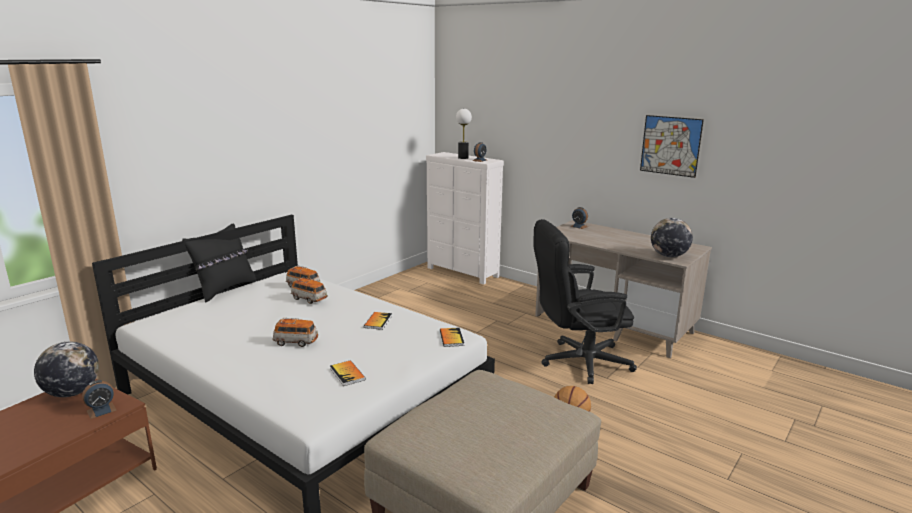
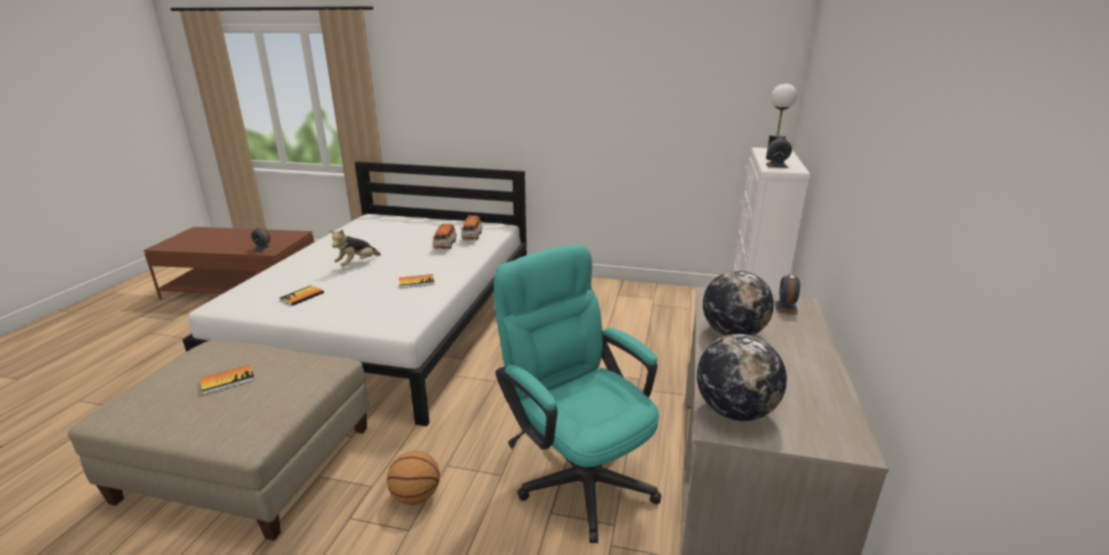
camera: 65 degrees right, 5 degrees up
globe [34,342,99,397] -> globe moved to [703,270,774,336]
black pillow [182,224,256,303] -> none
toy car [272,318,318,347] -> plush toy [329,229,381,267]
book [440,328,464,347] -> book moved to [200,365,255,395]
black office chair [533,219,637,384] -> turquoise office chair [494,244,661,543]
picture [640,115,704,178] -> none

